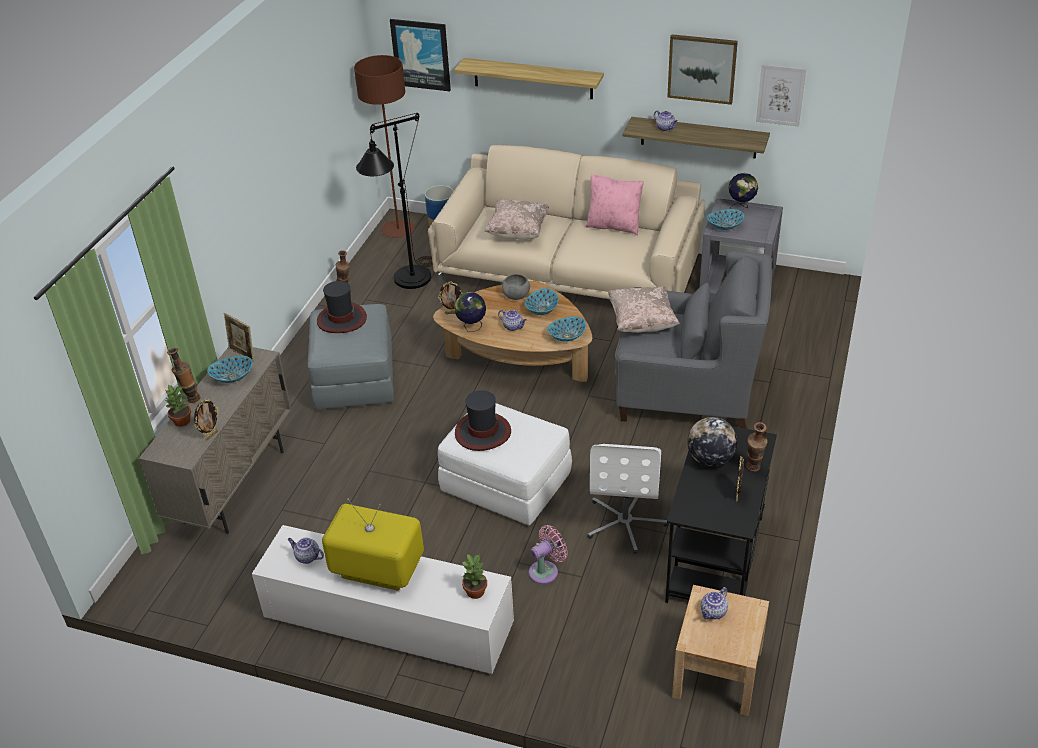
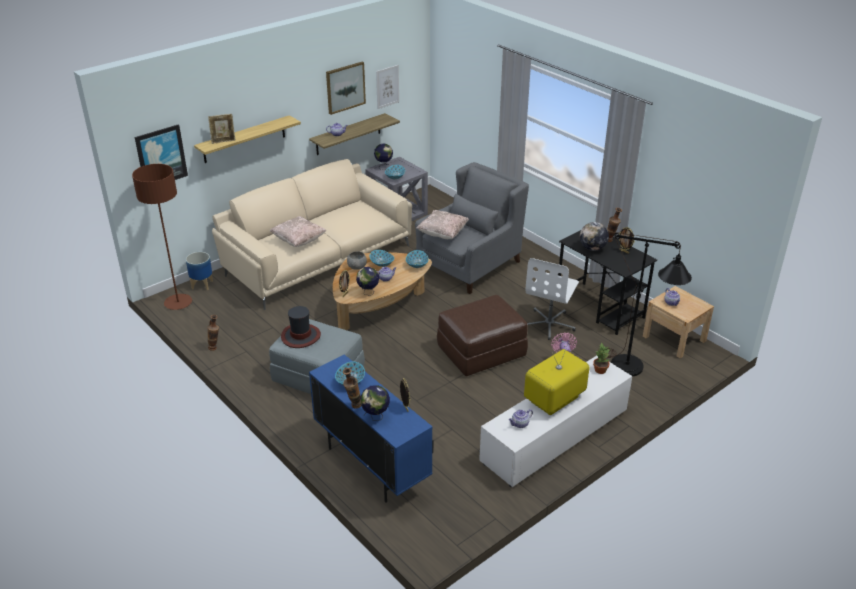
camera: 60 degrees left, 5 degrees down
beige cabinet [139,347,292,534] -> blue cabinet [309,354,433,503]
potted plant [166,384,191,427] -> globe [360,385,390,421]
picture frame [224,313,254,362] -> picture frame moved to [208,114,236,144]
black floor lamp [356,113,433,289] -> black floor lamp moved to [606,233,692,377]
white ottoman [438,403,572,526] -> brown ottoman [437,295,528,376]
hat [455,390,511,451] -> none
pink pillow [585,174,644,235] -> none
white office chair [587,444,668,554] -> white office chair turned 75 degrees clockwise [525,258,579,340]

